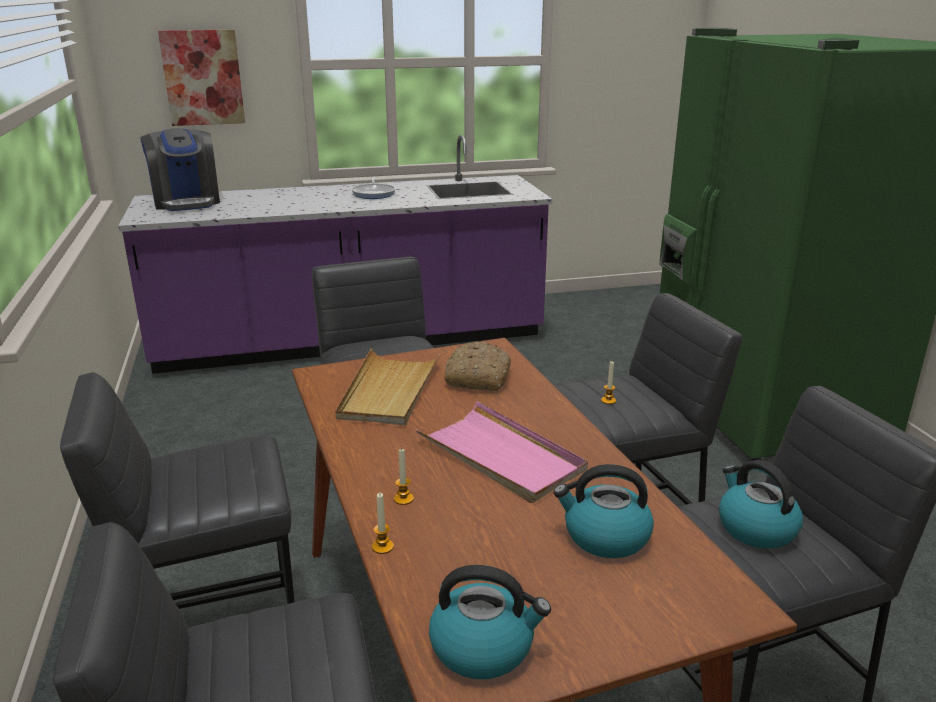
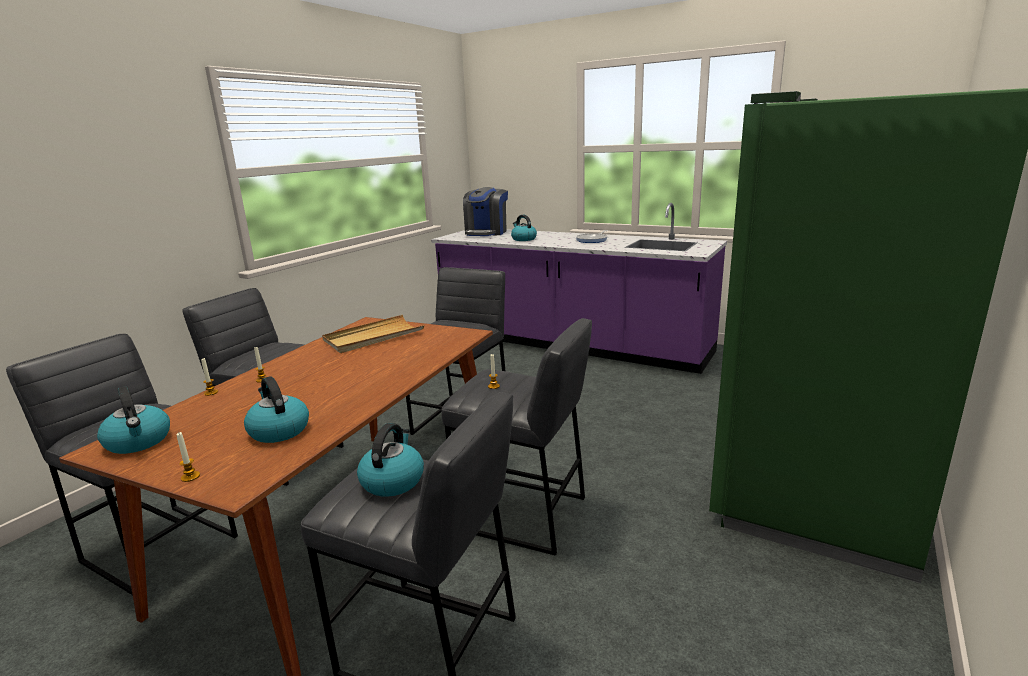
camera: 45 degrees right, 5 degrees down
picture [158,30,245,126] -> none
pink tray [415,401,588,503] -> none
bread [444,341,511,391] -> none
none -> candle [176,432,200,482]
none -> kettle [511,215,537,241]

